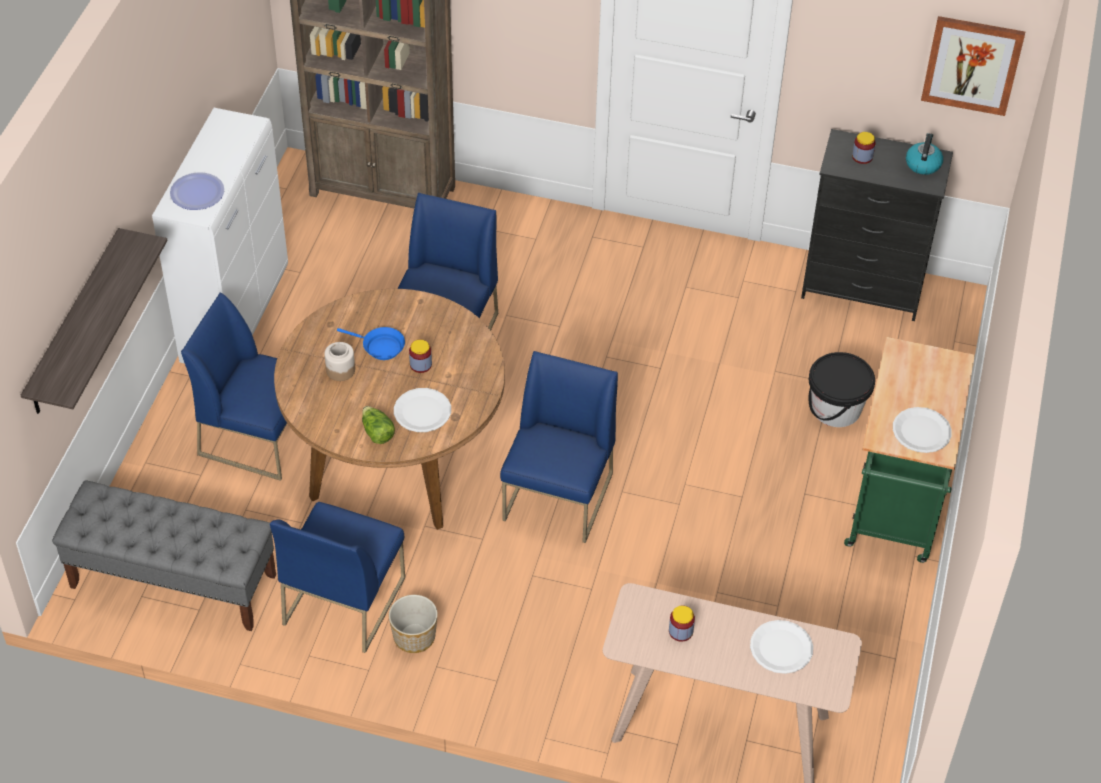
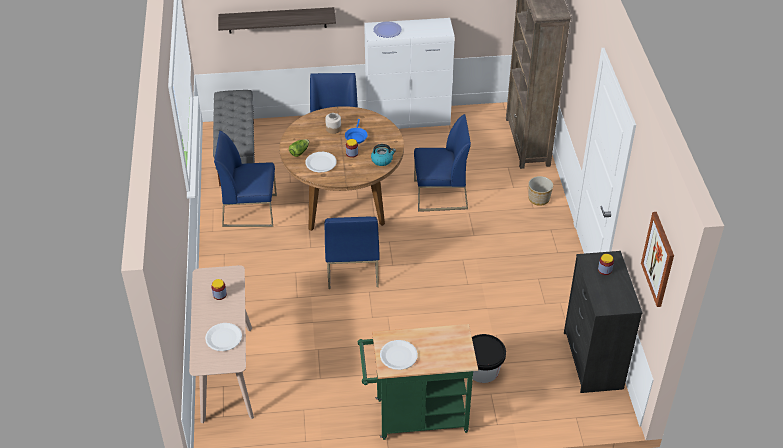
camera: 70 degrees right, 5 degrees down
planter [389,595,438,653] -> planter moved to [529,176,553,206]
blue chair [500,351,618,543] -> blue chair turned 90 degrees clockwise [325,217,380,289]
kettle [906,133,943,175] -> kettle moved to [371,144,396,166]

